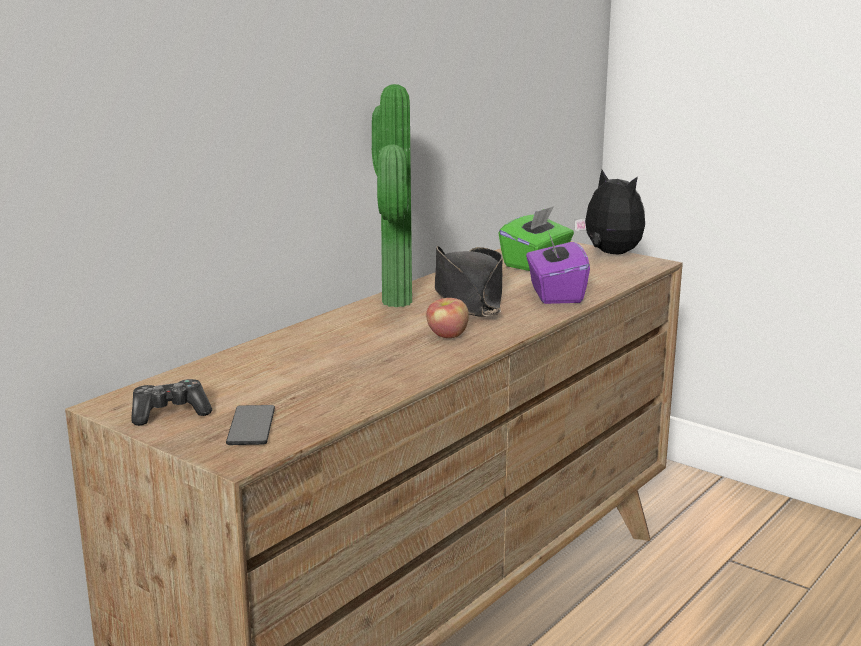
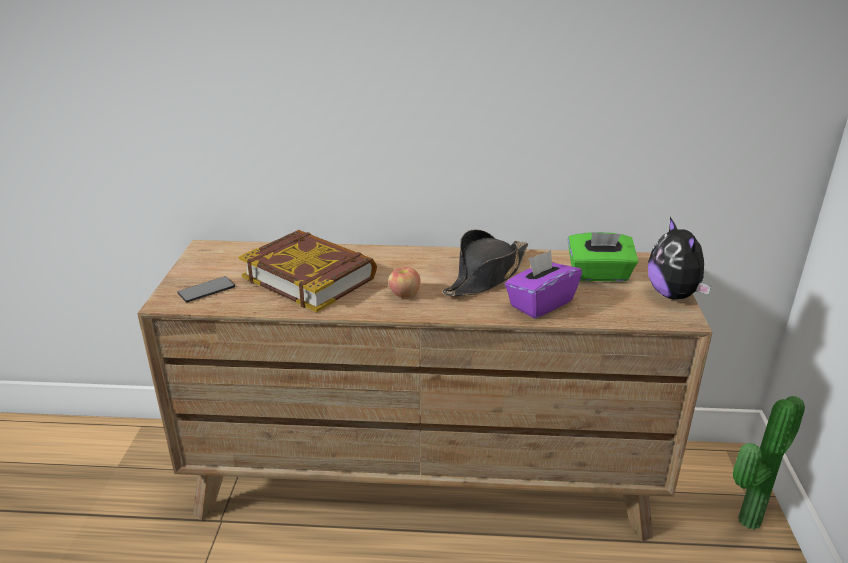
camera: 55 degrees right, 10 degrees up
game controller [131,379,212,426] -> none
potted plant [372,84,412,307] -> potted plant moved to [733,396,805,530]
plush toy [574,170,645,254] -> plush toy turned 150 degrees clockwise [648,217,711,299]
none -> book [239,230,377,312]

